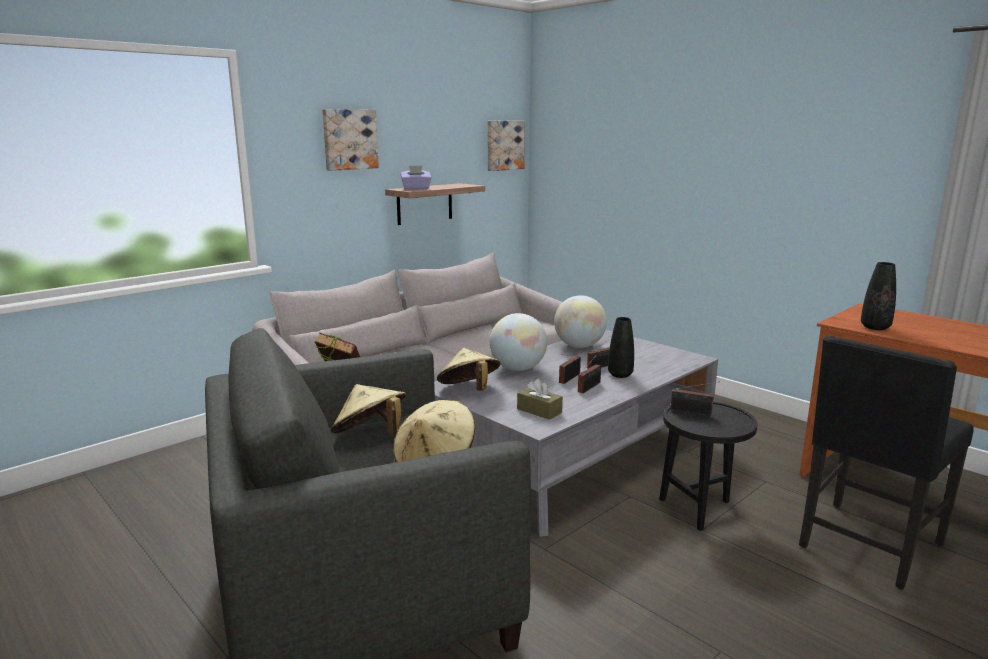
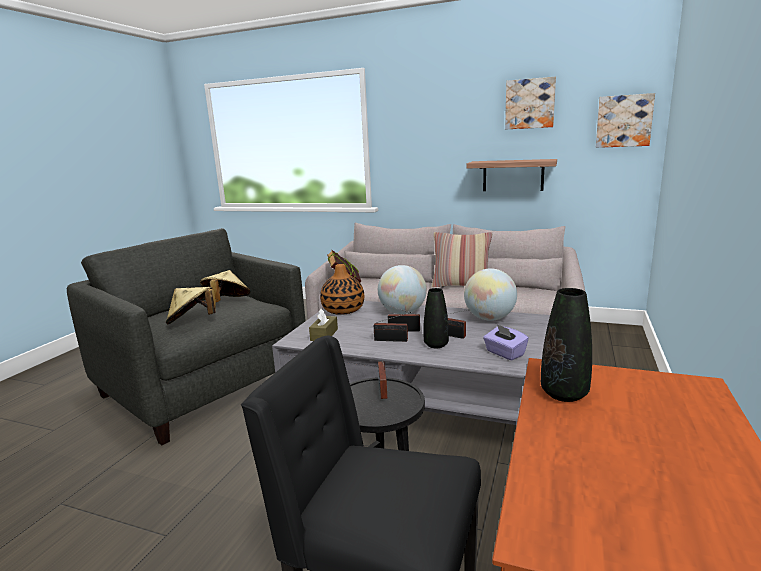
camera: 65 degrees right, 0 degrees up
picture [322,109,379,171] -> picture moved to [505,77,556,129]
purple tissue box [400,165,431,190] -> purple tissue box moved to [483,324,529,361]
beige hat [437,348,500,391] -> vase [320,264,364,315]
none -> pillow [432,232,492,287]

